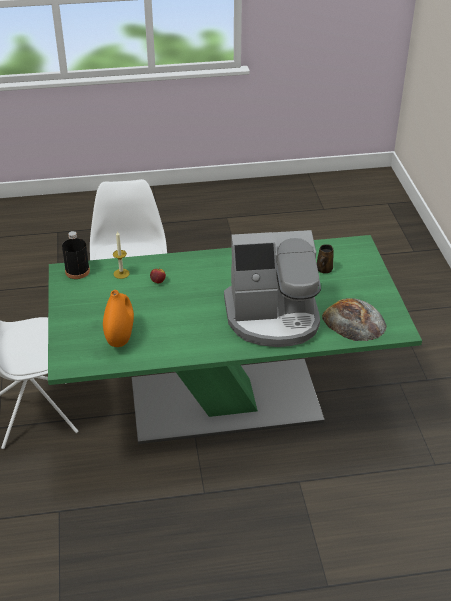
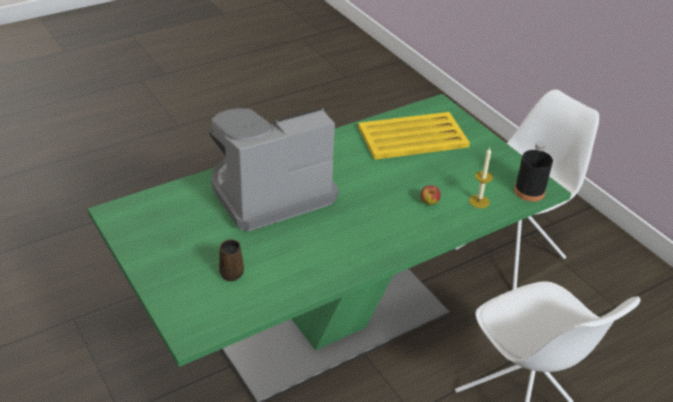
camera: 155 degrees right, 0 degrees up
orange vase [103,290,134,347] -> yellow tray [358,112,470,160]
bread [322,298,387,341] -> none

